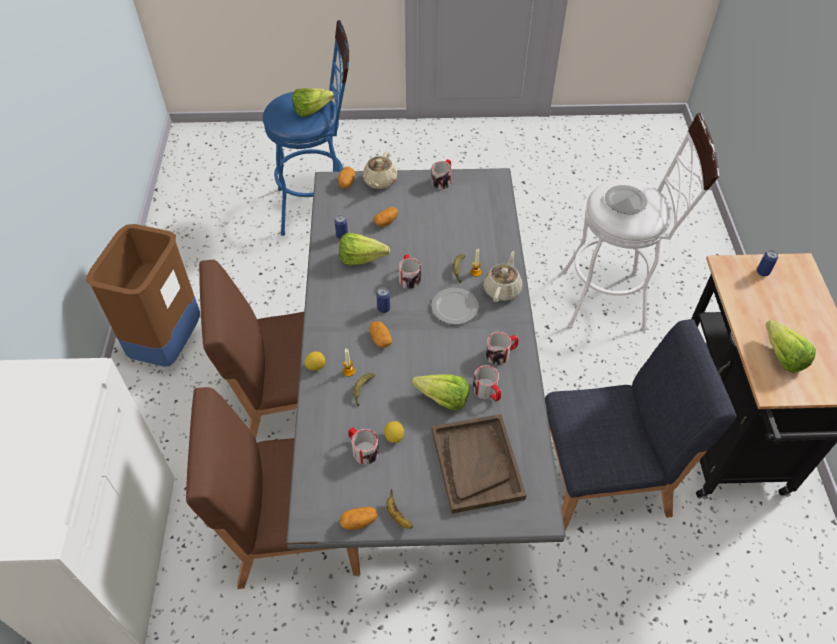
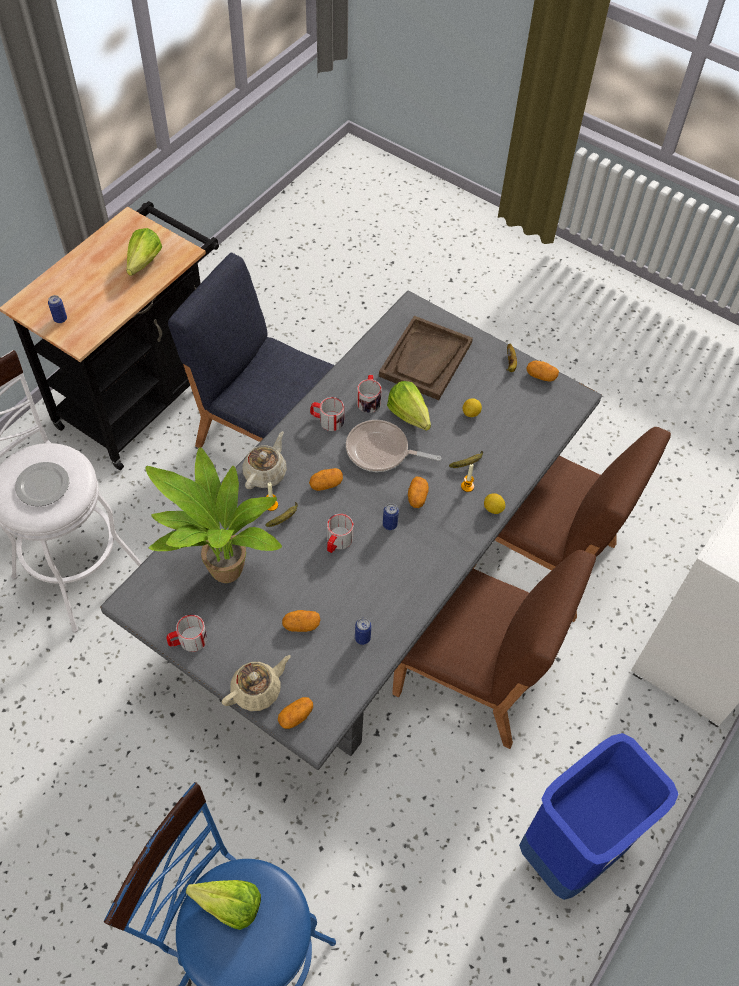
camera: 145 degrees left, 5 degrees up
brown trash can [86,224,200,367] -> blue trash can [519,733,678,900]
lettuce [339,233,390,265] -> none
mug [348,427,379,465] -> none
plate [431,288,479,325] -> potato [309,468,343,491]
beige teapot [483,251,522,302] -> beige teapot turned 150 degrees clockwise [242,431,287,489]
none -> potted plant [145,447,282,583]
none -> frying pan [346,420,441,472]

